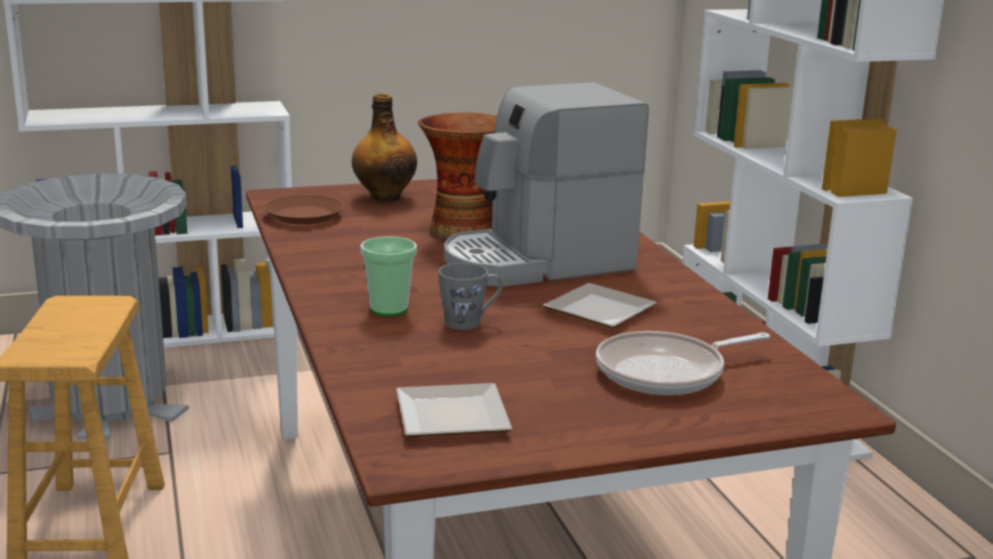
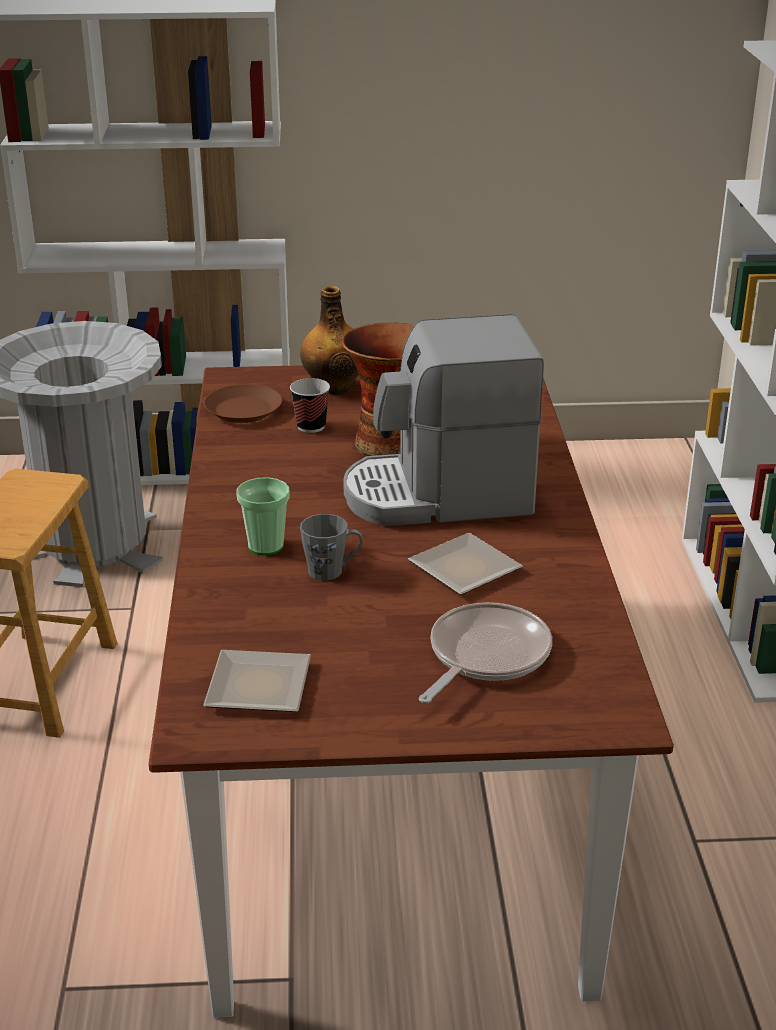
camera: 15 degrees right, 10 degrees up
frying pan [596,331,770,395] -> frying pan turned 135 degrees clockwise [419,602,552,703]
none -> cup [290,378,330,433]

